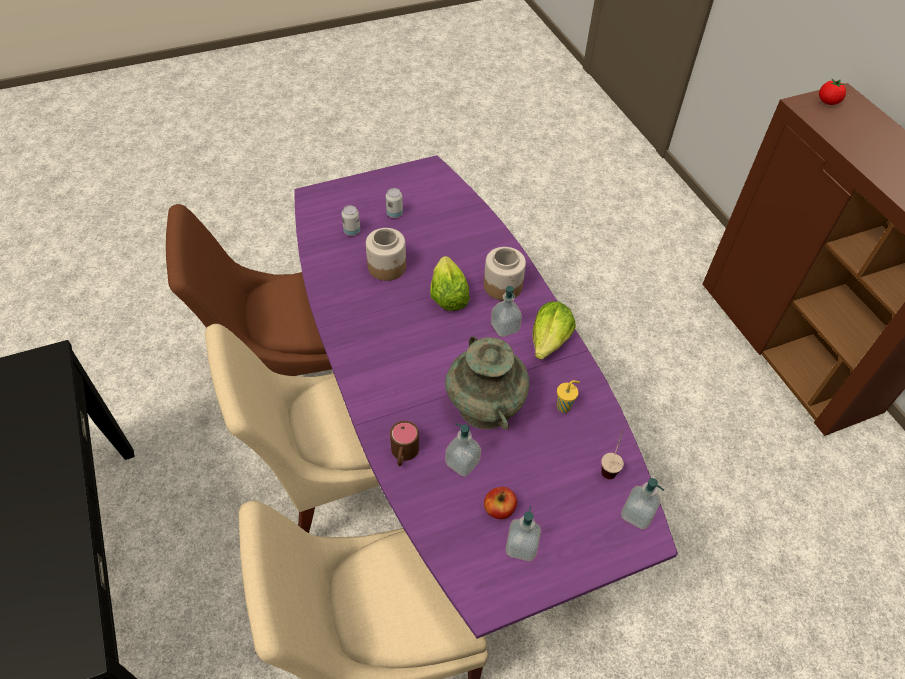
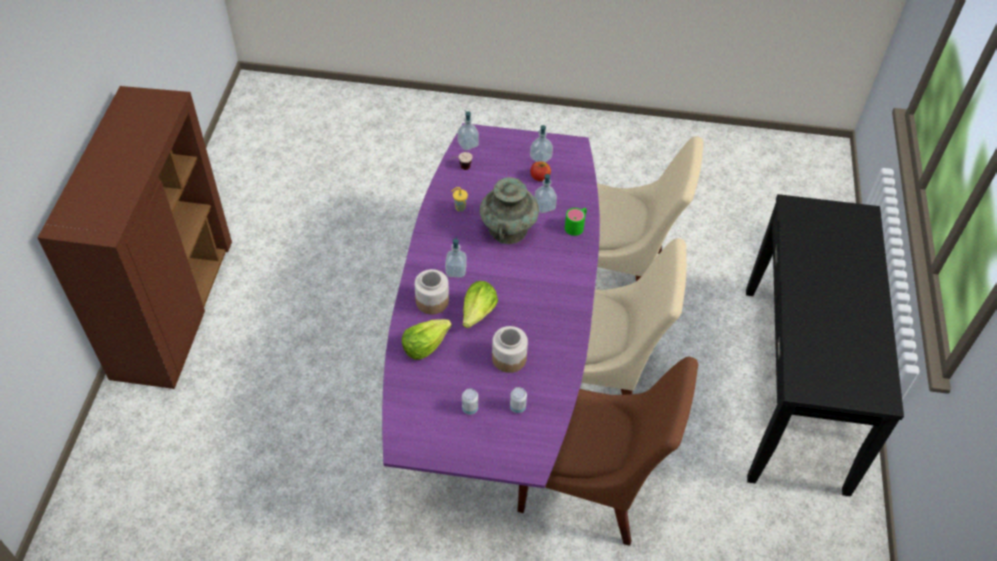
camera: 150 degrees left, 0 degrees up
brown mug [390,421,419,466] -> green mug [565,208,587,236]
lettuce [533,301,576,359] -> lettuce moved to [402,319,452,360]
tomato [819,78,846,105] -> none

